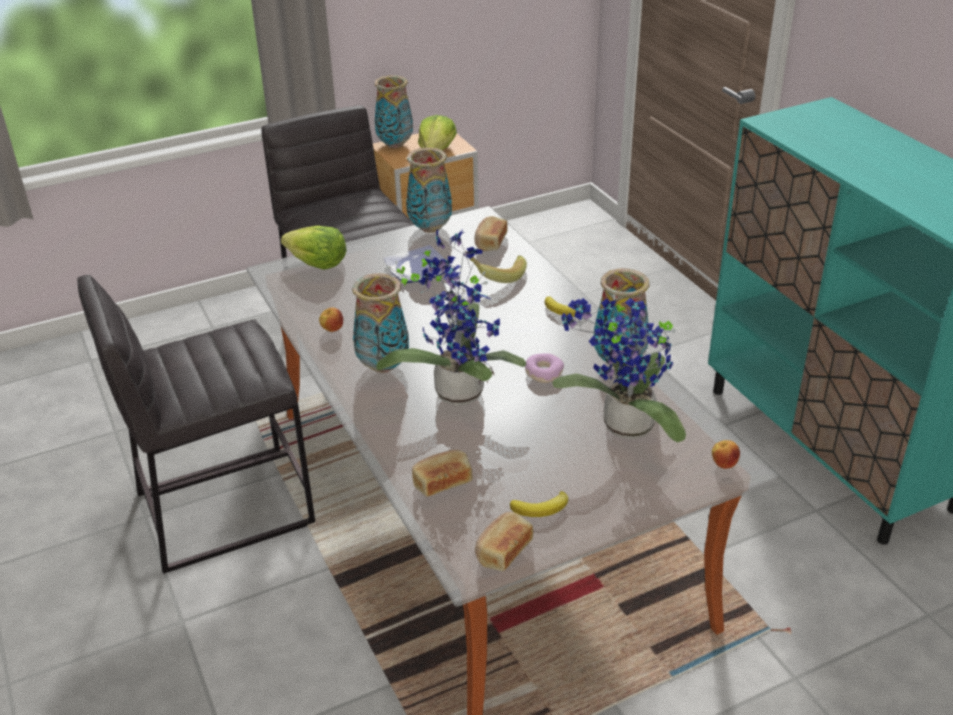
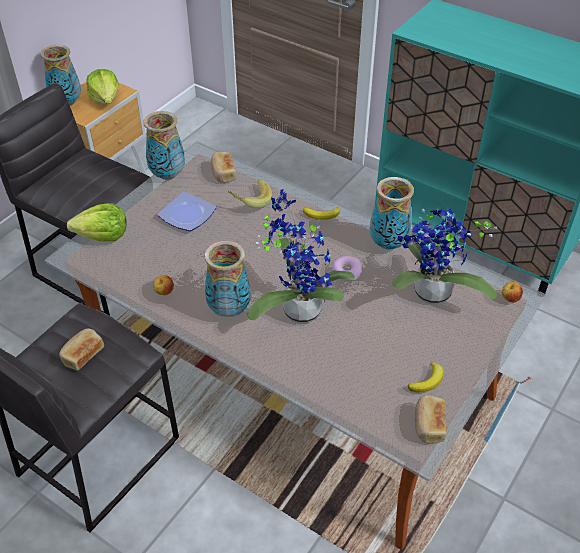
camera: 30 degrees left, 10 degrees up
bread [412,450,473,497] -> bread moved to [59,328,104,371]

